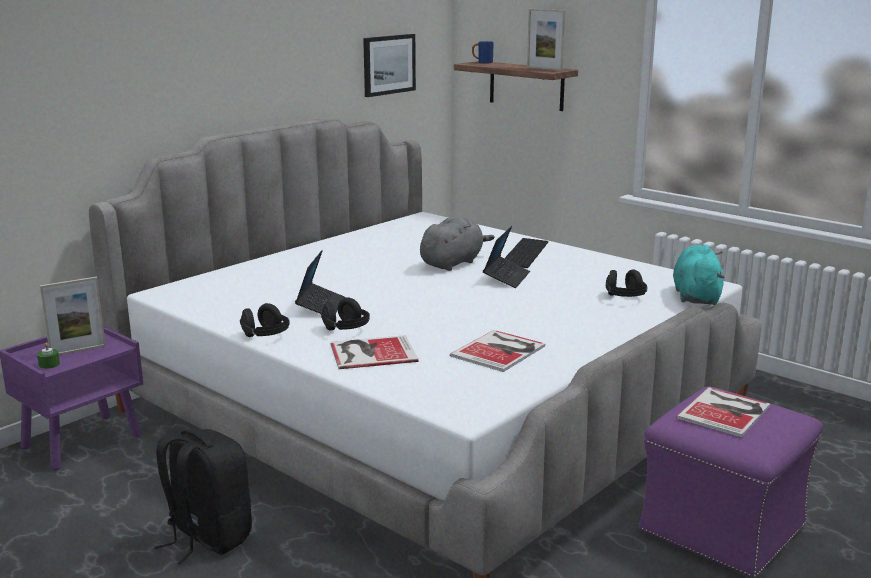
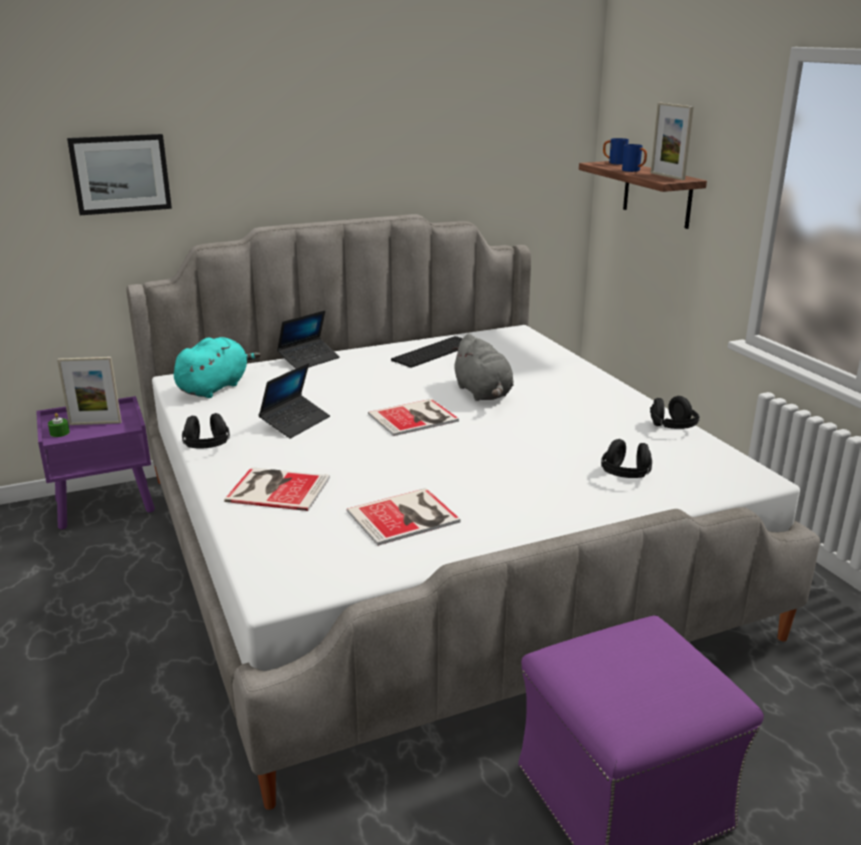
camera: 25 degrees right, 5 degrees up
black backpack [154,429,252,565] -> none
black headphones [321,297,370,331] -> black headphones moved to [650,396,700,429]
picture [363,34,416,97] -> picture moved to [67,134,172,215]
grey plush toy [420,216,495,271] -> grey plush toy turned 90 degrees clockwise [451,334,513,401]
laptop [483,226,530,288] -> laptop moved to [277,310,340,369]
keyboard [505,238,548,268] -> keyboard moved to [391,336,463,368]
turquoise plush toy [673,245,725,305] -> turquoise plush toy moved to [174,337,260,398]
book [676,387,770,437] -> book moved to [368,399,459,436]
none -> blue mug [622,144,647,172]

